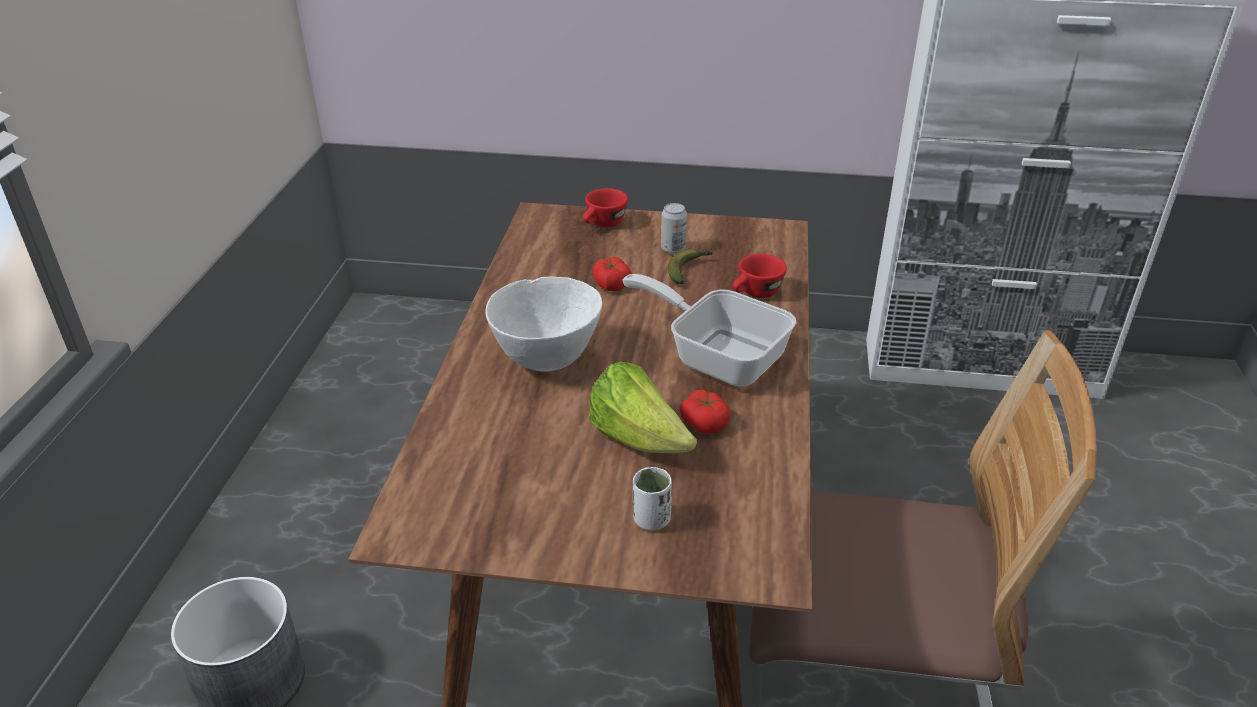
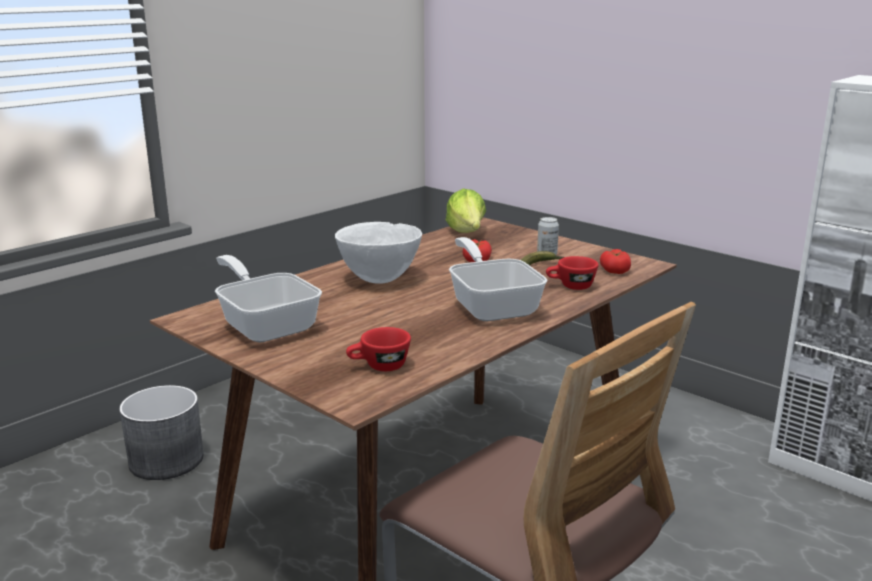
camera: 35 degrees right, 15 degrees down
red cup [583,188,628,227] -> red cup moved to [346,327,411,371]
lettuce [589,362,697,453] -> lettuce moved to [446,188,486,233]
white cup [633,467,672,530] -> none
tomato [680,390,730,434] -> tomato moved to [600,249,631,274]
none -> frying pan [215,255,322,343]

